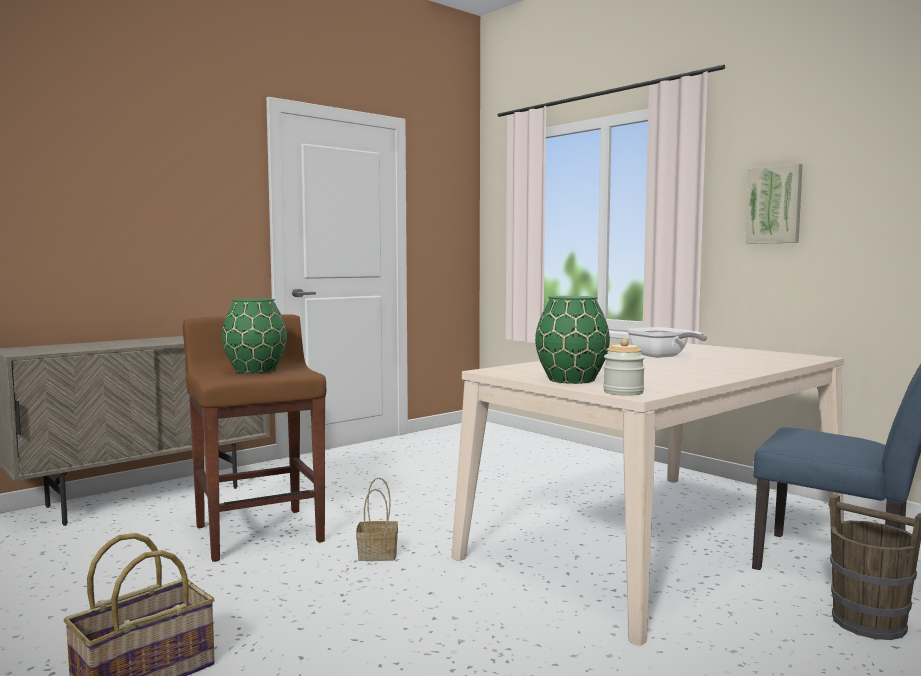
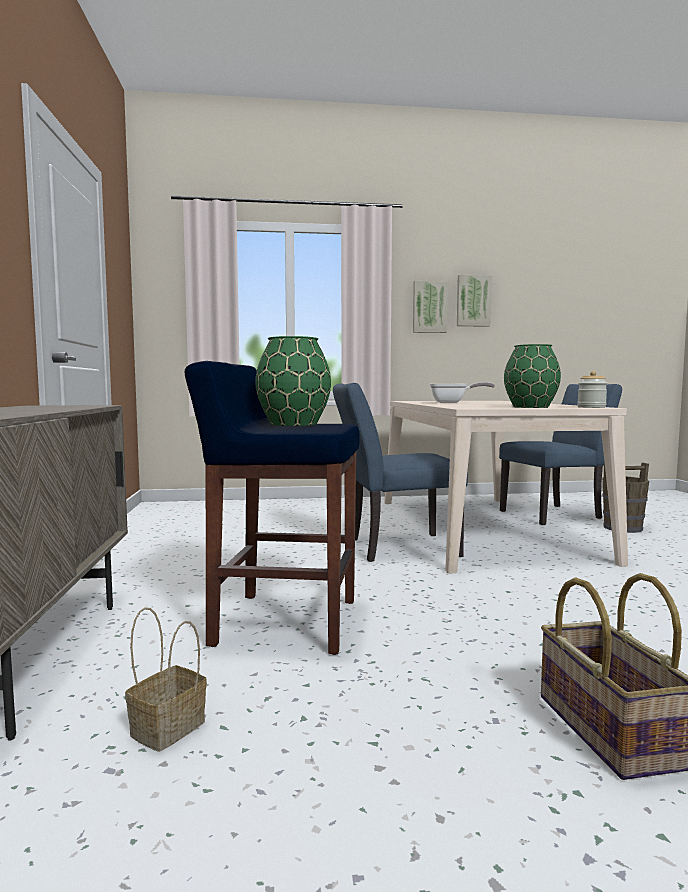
camera: 55 degrees left, 0 degrees up
brown stool [183,314,326,562] -> blue stool [185,361,360,655]
basket [356,477,398,561] -> basket moved to [125,607,207,752]
none -> blue chair [333,383,468,562]
none -> picture [457,275,492,327]

